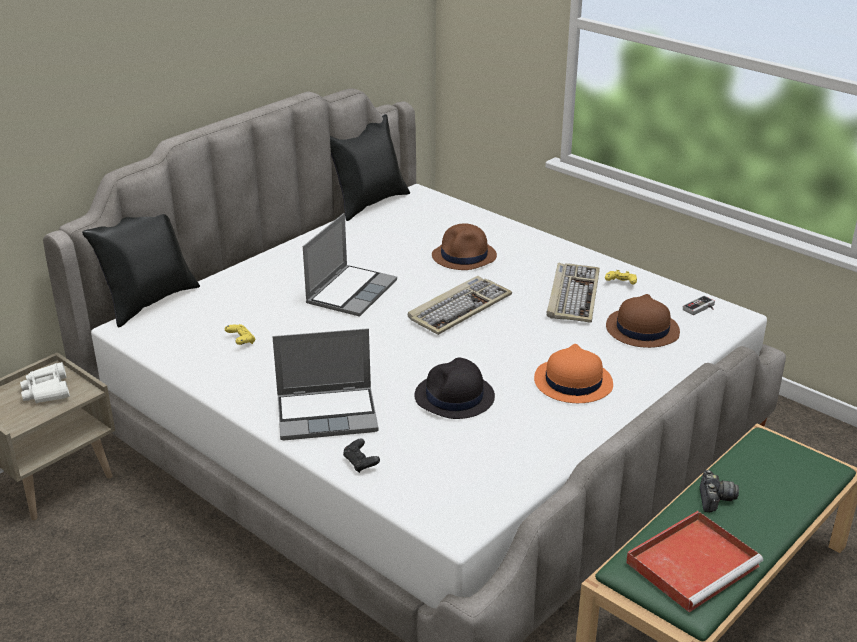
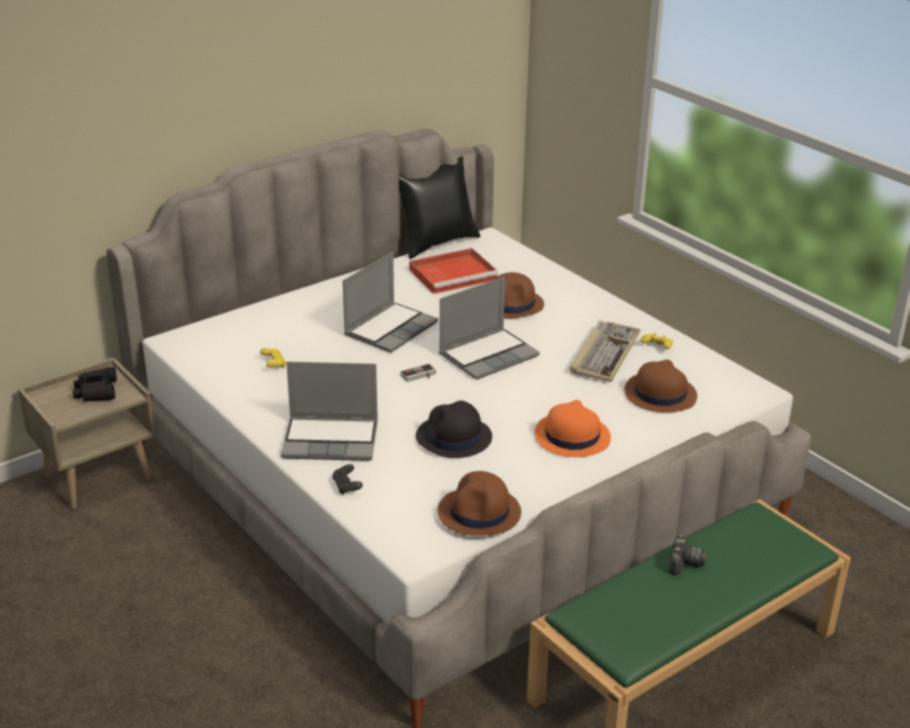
camera: 10 degrees right, 0 degrees up
white binoculars [20,362,70,404] -> black binoculars [72,367,117,402]
black pillow [82,214,200,328] -> none
keyboard [408,276,512,335] -> laptop [439,277,540,380]
red tray [626,511,763,612] -> red tray moved to [409,248,499,294]
game controller [683,296,715,315] -> game controller moved to [400,363,436,382]
none -> brown hat [438,471,521,535]

